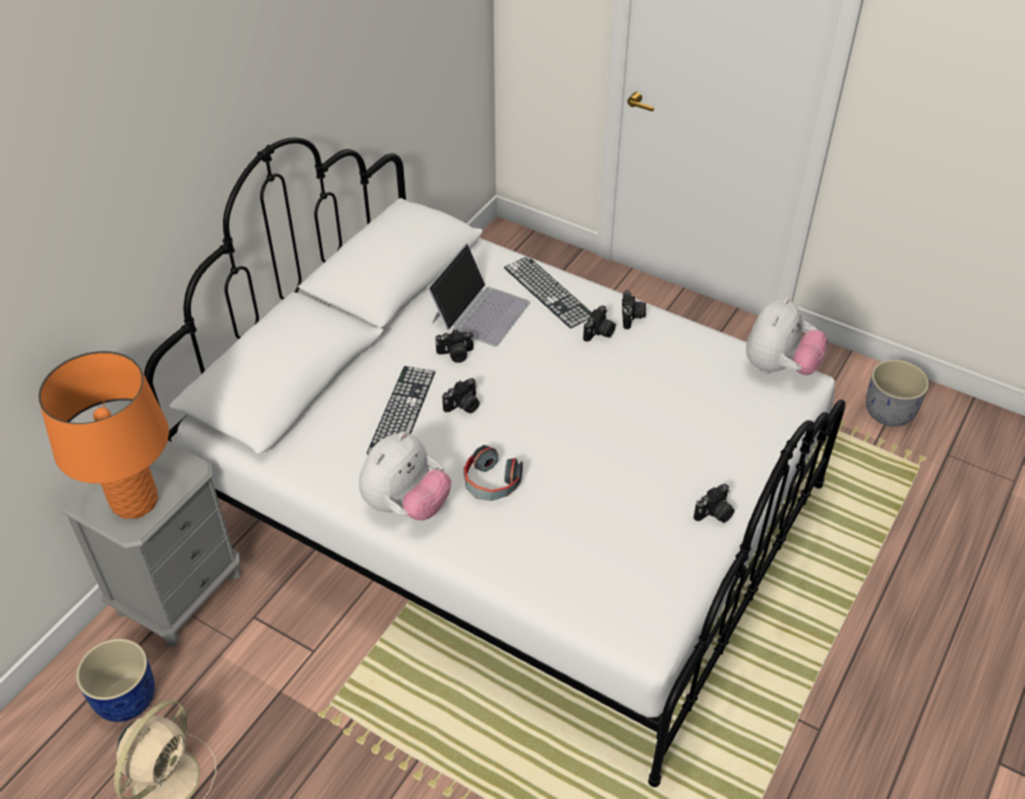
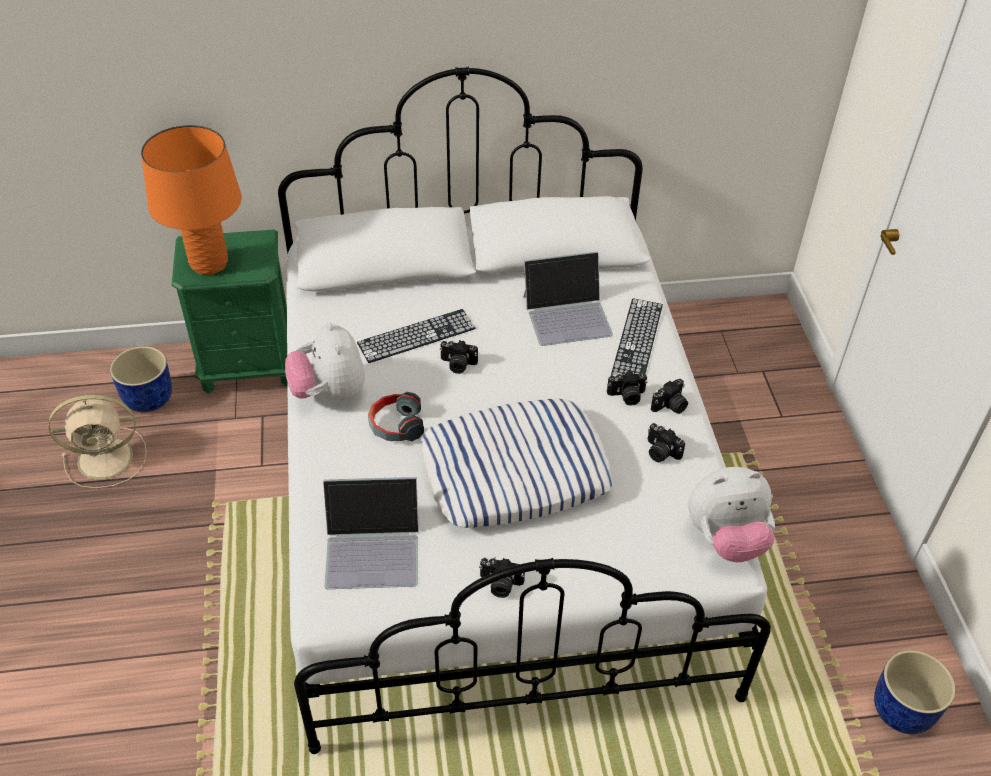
camera: 50 degrees right, 0 degrees up
grey nightstand [61,440,240,646] -> green nightstand [171,229,288,394]
plush toy [359,431,451,520] -> plush toy turned 75 degrees clockwise [285,322,365,400]
camera [435,329,474,363] -> camera moved to [647,423,685,462]
grey planter [866,360,929,427] -> blue planter [874,650,955,734]
none -> laptop [323,477,419,589]
none -> pillow [421,399,613,528]

